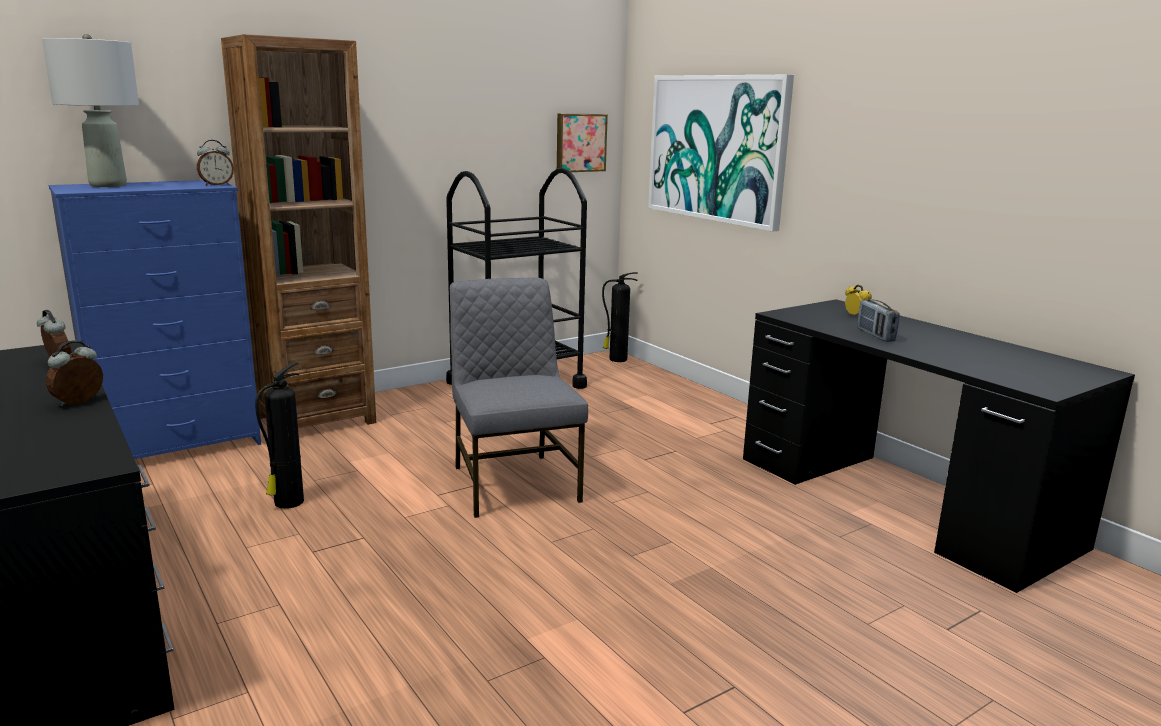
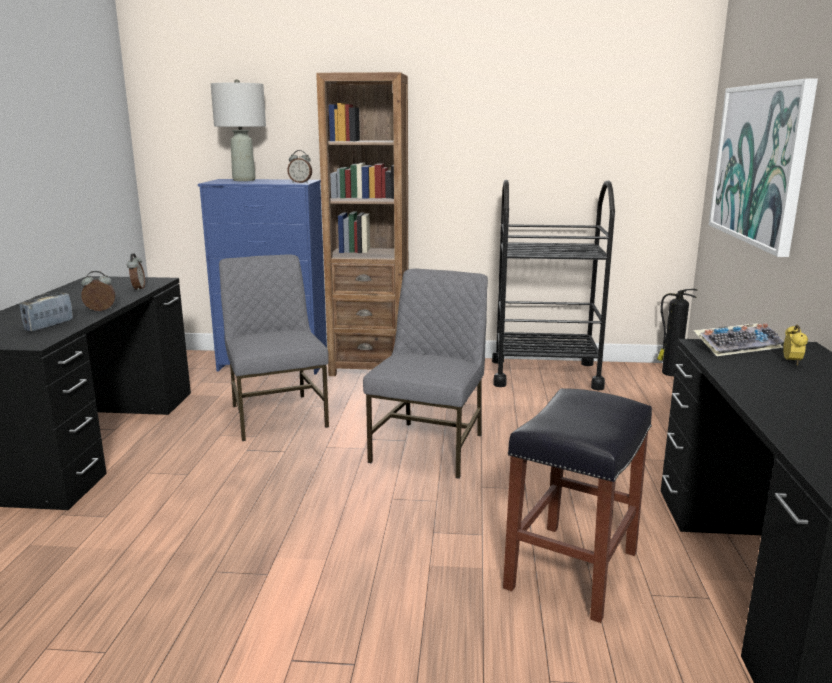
camera: 40 degrees right, 0 degrees up
fire extinguisher [255,362,304,509] -> grey chair [219,254,329,441]
picture [557,114,608,172] -> none
radio [857,300,900,342] -> radio moved to [20,293,73,332]
none -> black stool [503,388,652,623]
none -> keyboard [693,323,784,356]

